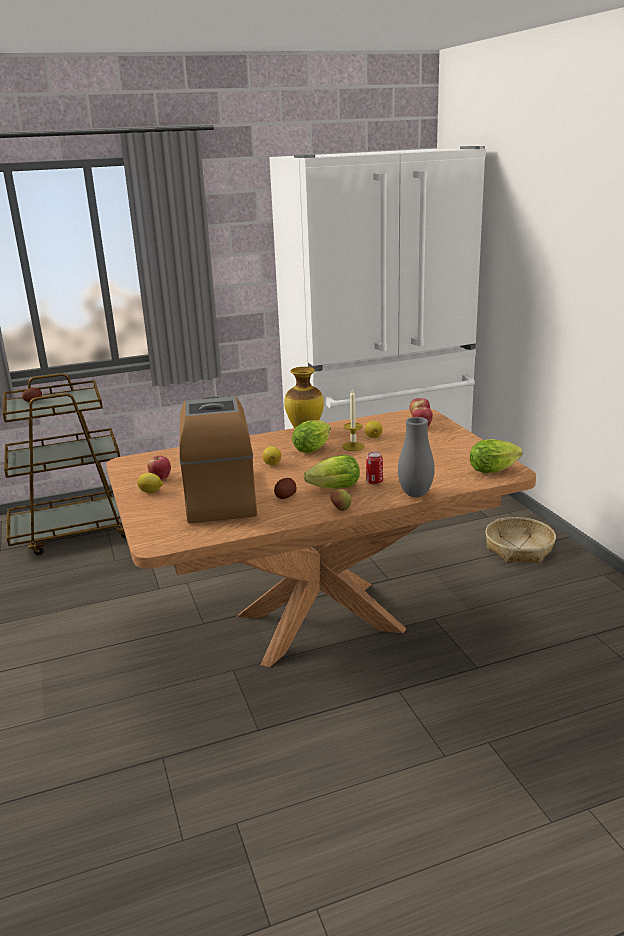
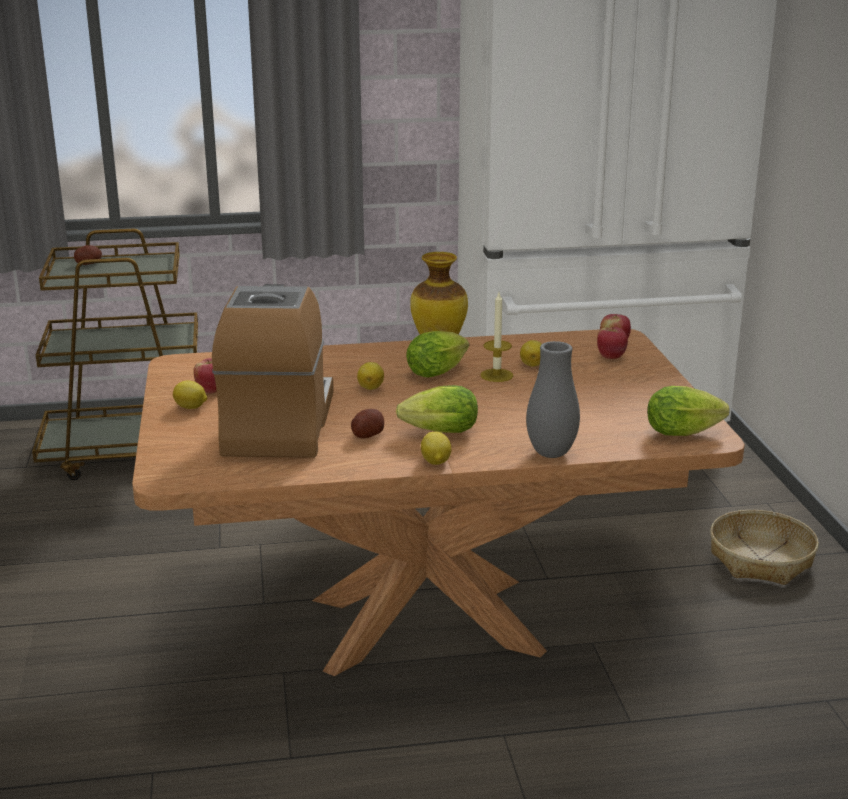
camera: 10 degrees right, 0 degrees up
apple [330,489,352,511] -> lemon [421,432,451,465]
can [366,452,383,485] -> none

